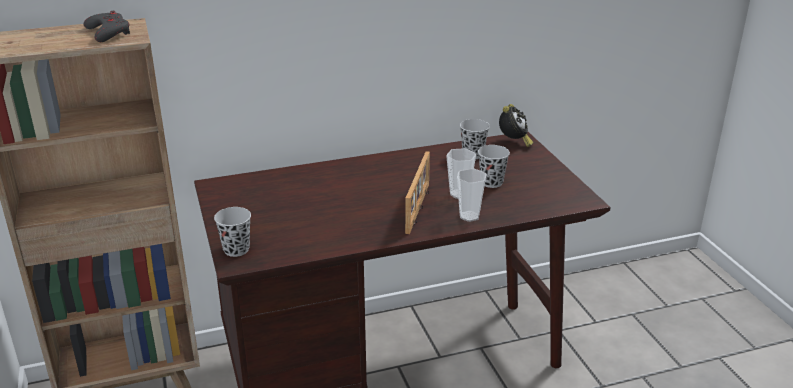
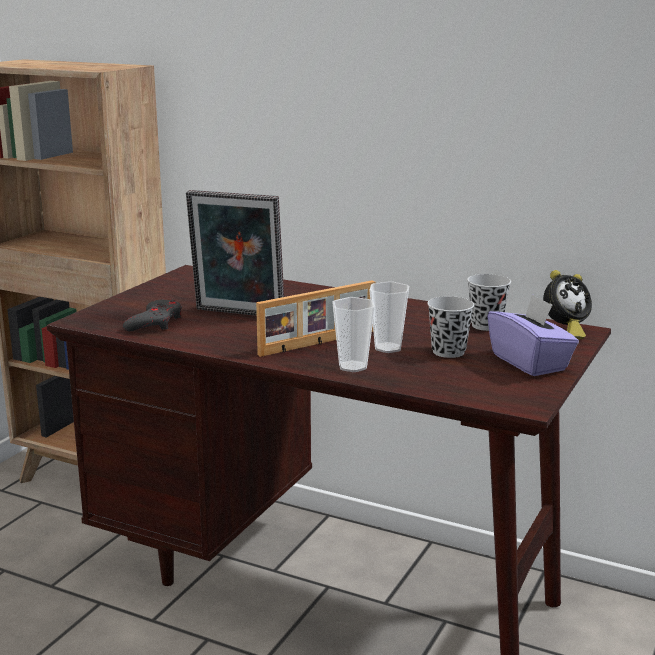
camera: 45 degrees right, 10 degrees down
grey game controller [83,11,130,42] -> grey game controller moved to [123,300,182,331]
black cup [214,207,251,257] -> none
none -> picture frame [186,190,284,316]
none -> purple tissue box [487,294,579,376]

